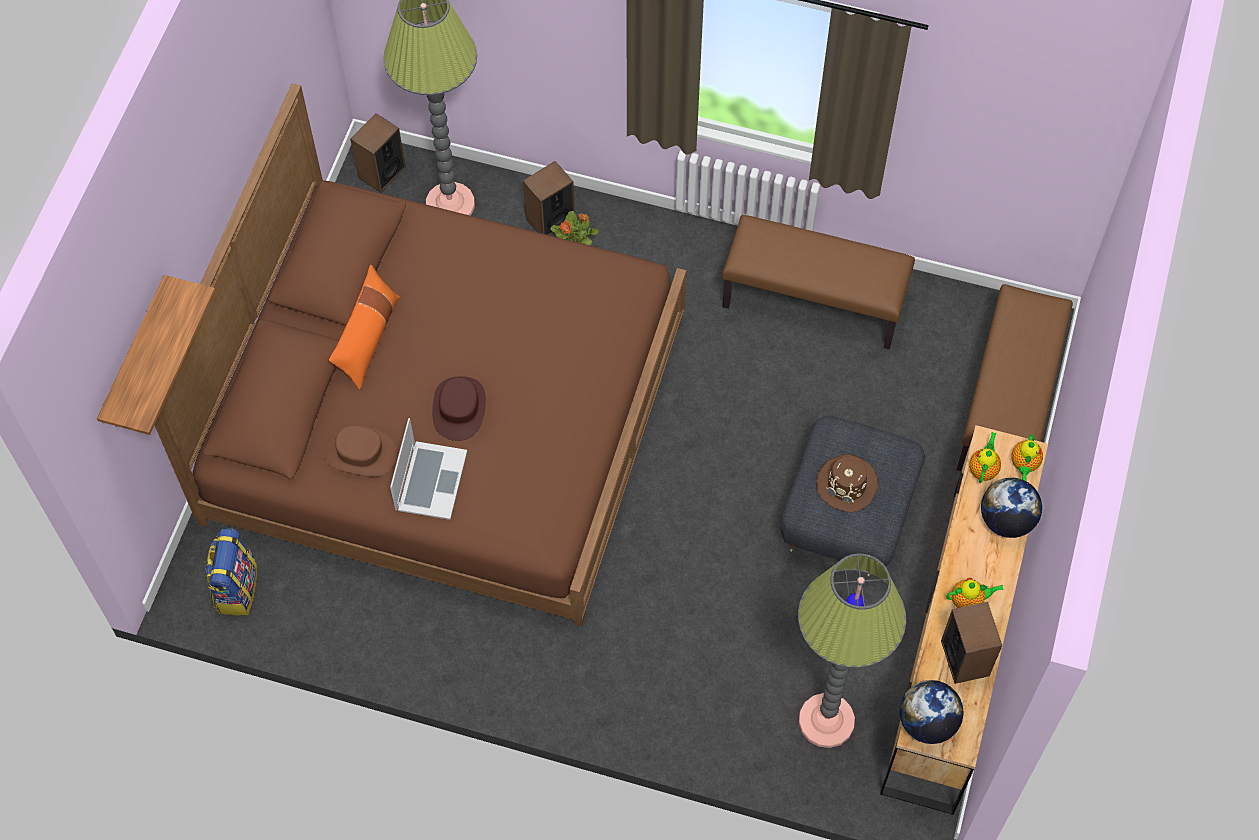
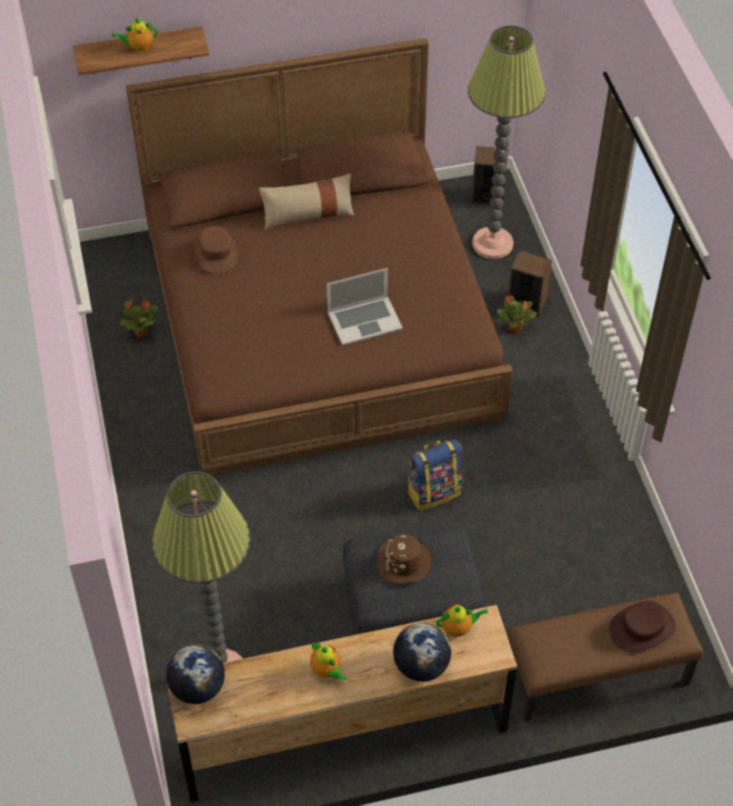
camera: 60 degrees right, 10 degrees down
backpack [206,528,257,615] -> backpack moved to [407,439,463,511]
orange pillow [329,265,400,390] -> beige pillow [259,173,354,229]
laptop [390,418,467,520] -> laptop moved to [327,268,403,346]
brown hat [432,376,486,441] -> brown hat moved to [609,601,676,652]
brown bench [722,215,915,349] -> none
speaker [941,602,1002,684] -> none
teapot [1011,433,1043,481] -> teapot moved to [112,18,158,52]
none -> potted plant [119,300,158,337]

